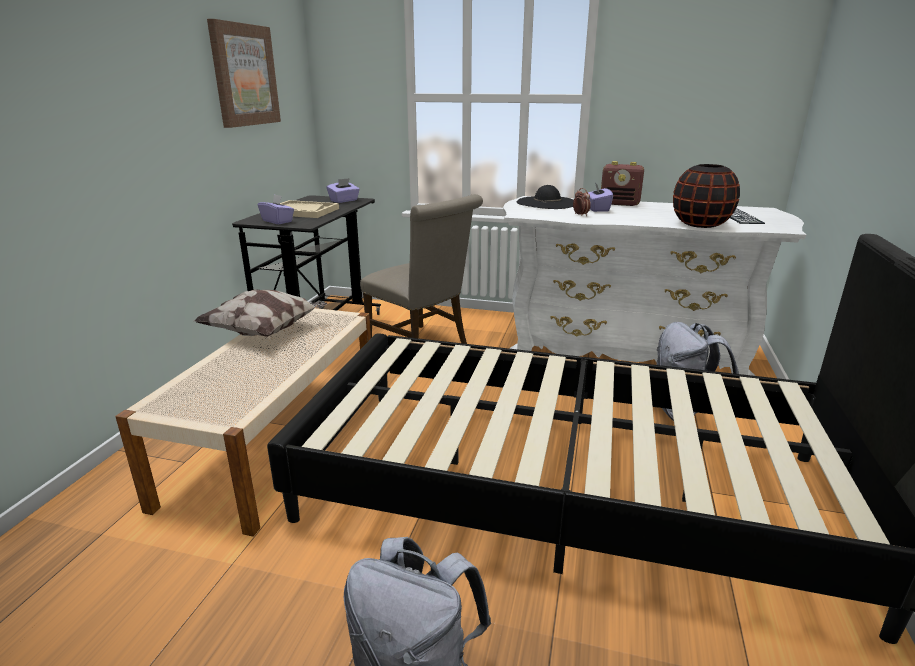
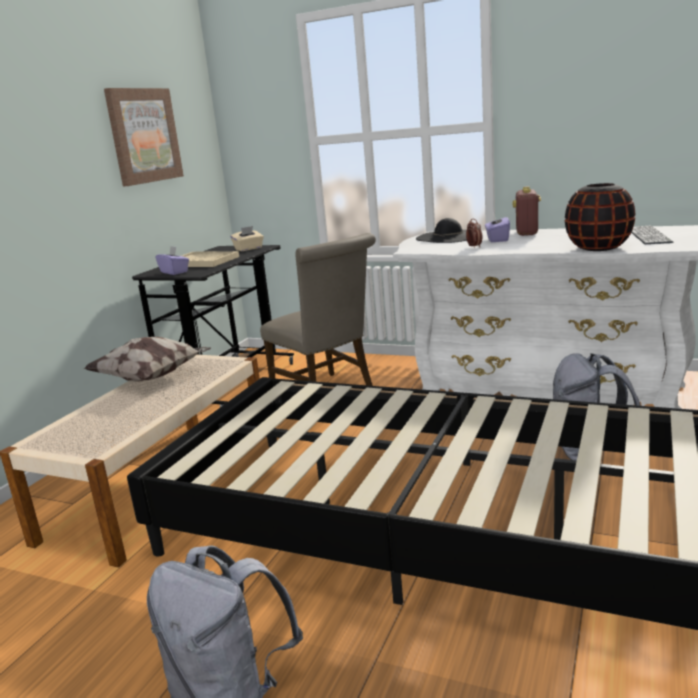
camera: 10 degrees right, 5 degrees down
purple tissue box [327,178,360,203] -> beige tissue box [231,226,264,251]
radio [601,161,644,206] -> radio turned 75 degrees clockwise [512,187,541,236]

